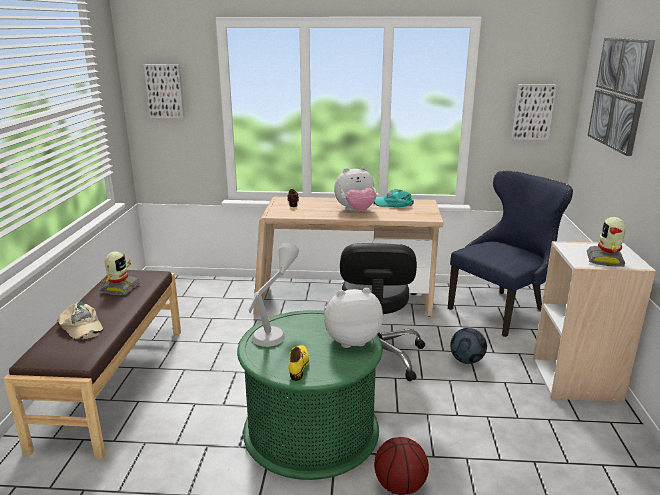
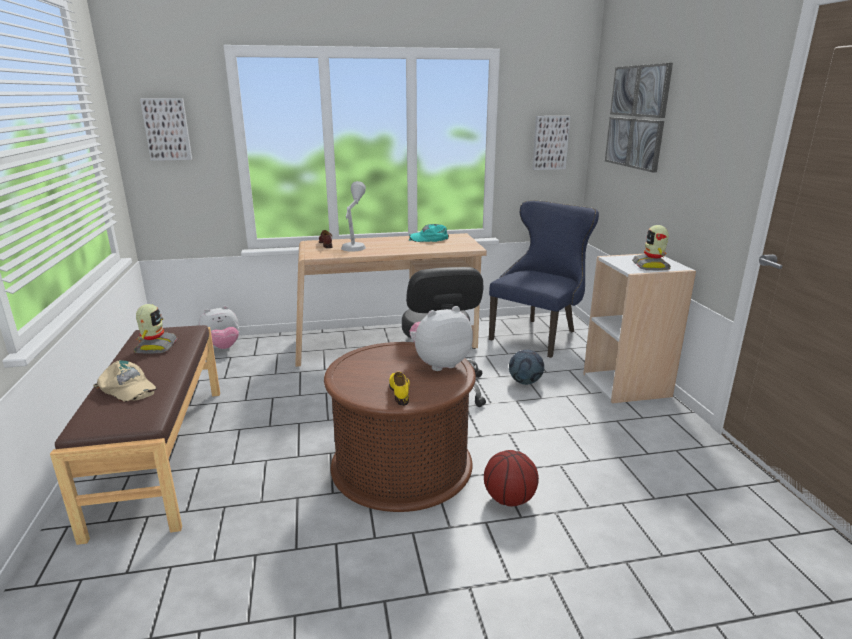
camera: 15 degrees left, 0 degrees up
green coffee table [237,310,383,480] -> brown coffee table [324,342,476,512]
grey table lamp [248,243,299,347] -> grey table lamp moved to [341,181,366,252]
plush toy [334,167,376,211] -> plush toy moved to [198,306,239,349]

